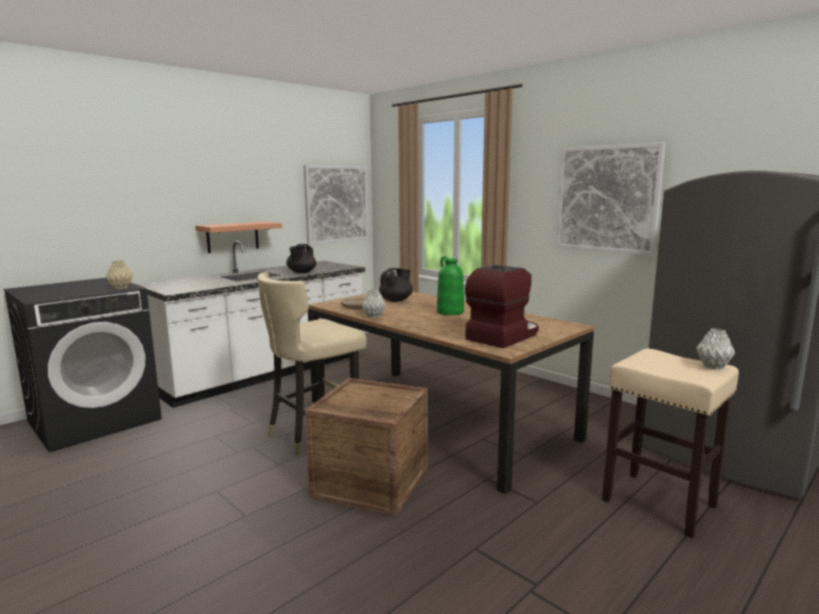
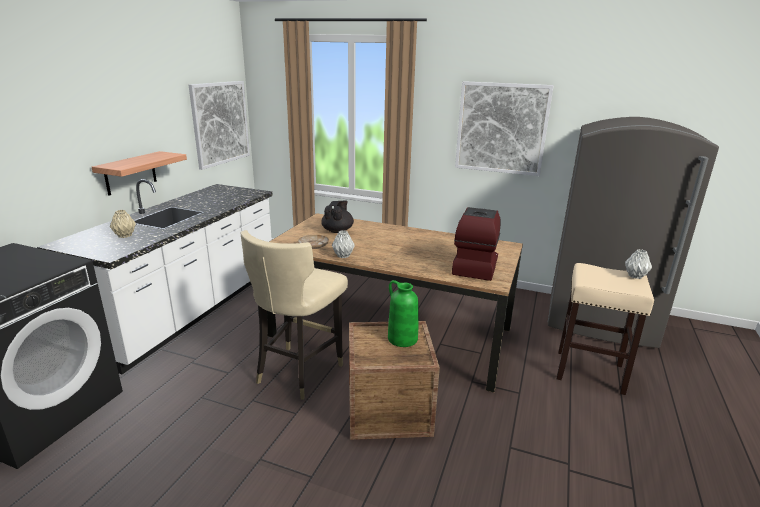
camera: 25 degrees left, 10 degrees up
beige vase [106,260,133,289] -> beige vase moved to [110,210,136,238]
black teapot [286,244,316,273] -> none
green vase [437,256,464,315] -> green vase moved to [388,280,419,347]

